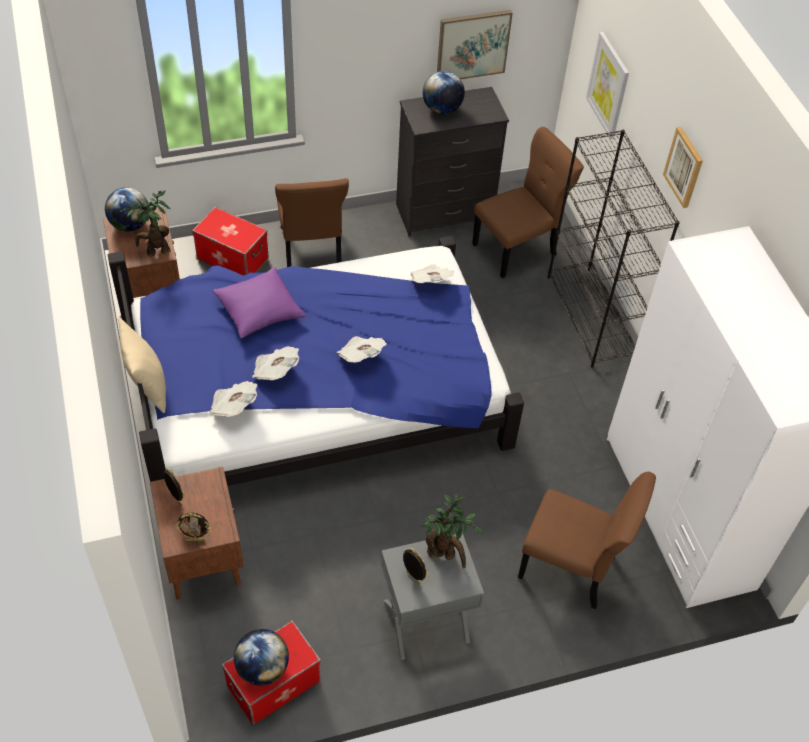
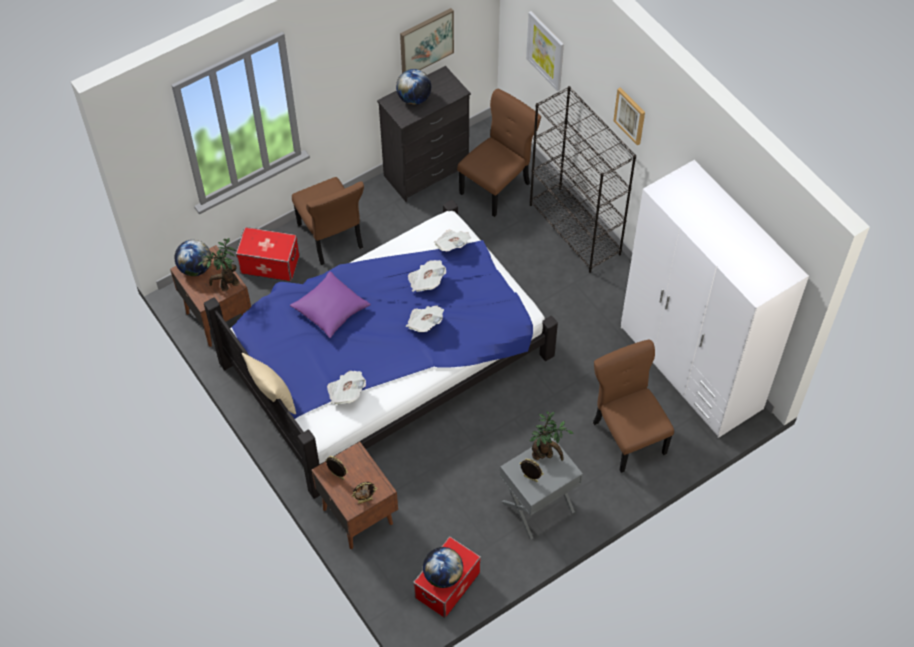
camera: 15 degrees left, 5 degrees up
newspaper [252,346,299,380] -> newspaper moved to [408,260,446,292]
brown chair [518,472,656,609] -> brown chair turned 120 degrees counterclockwise [593,340,674,473]

